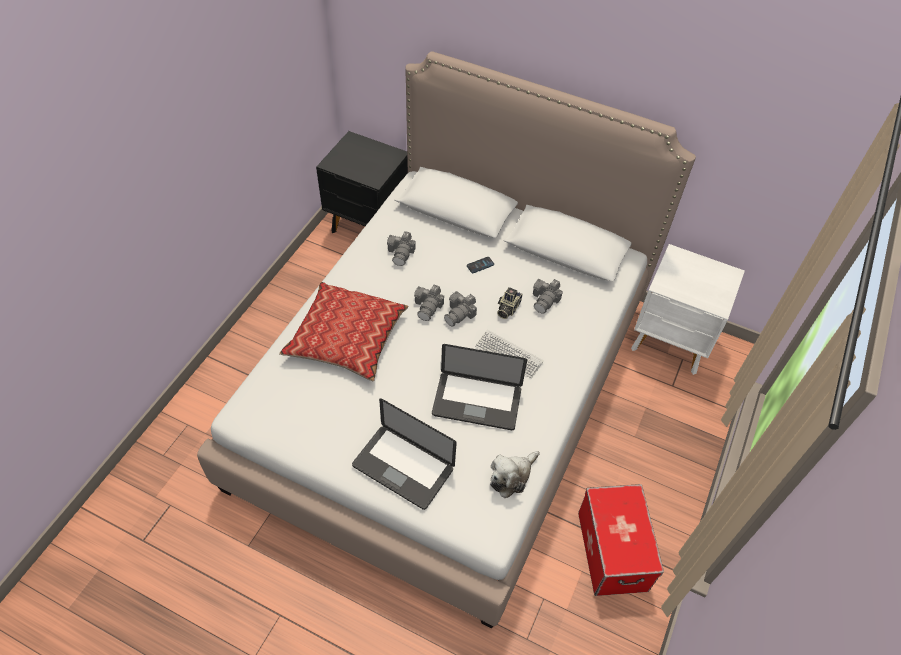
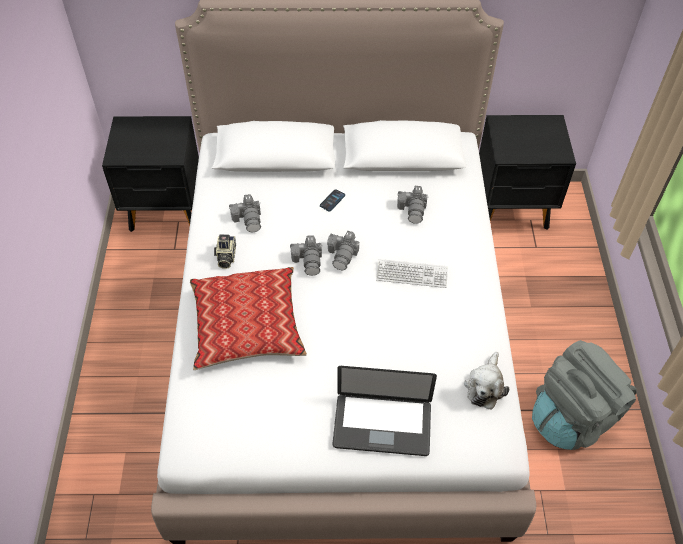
camera: 25 degrees left, 0 degrees up
laptop [432,344,527,430] -> none
camera [497,287,523,319] -> camera moved to [214,234,236,269]
storage box [578,484,664,596] -> grey backpack [532,340,637,450]
white nightstand [631,244,745,375] -> black nightstand [479,115,576,230]

